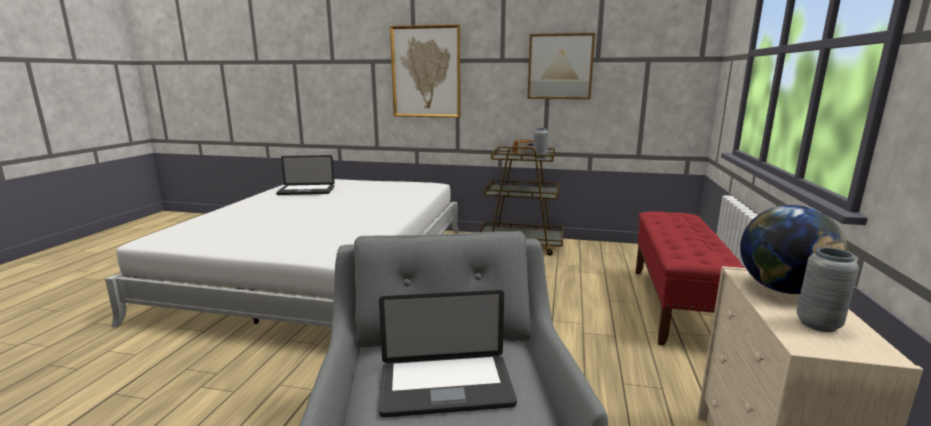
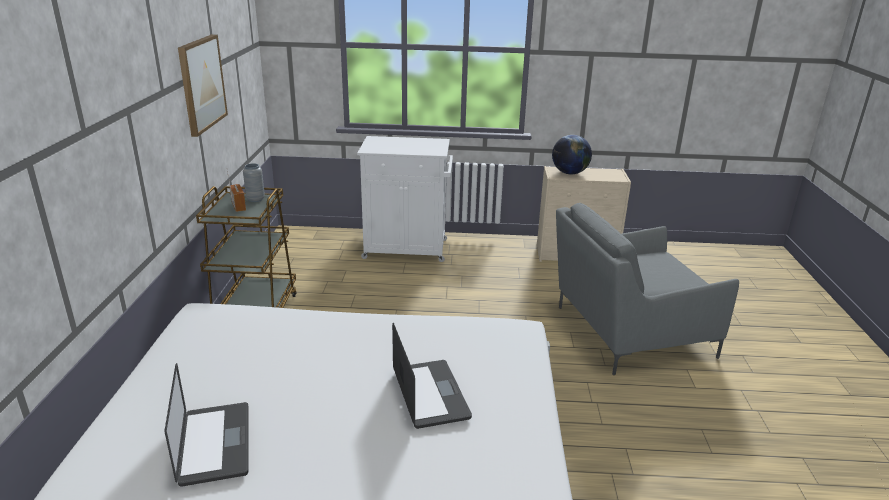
camera: 100 degrees left, 10 degrees up
laptop [379,290,517,418] -> laptop moved to [392,323,472,429]
picture [390,24,461,118] -> none
red bench [635,212,745,346] -> white cabinet [357,136,453,262]
grey vase [797,248,859,332] -> none

